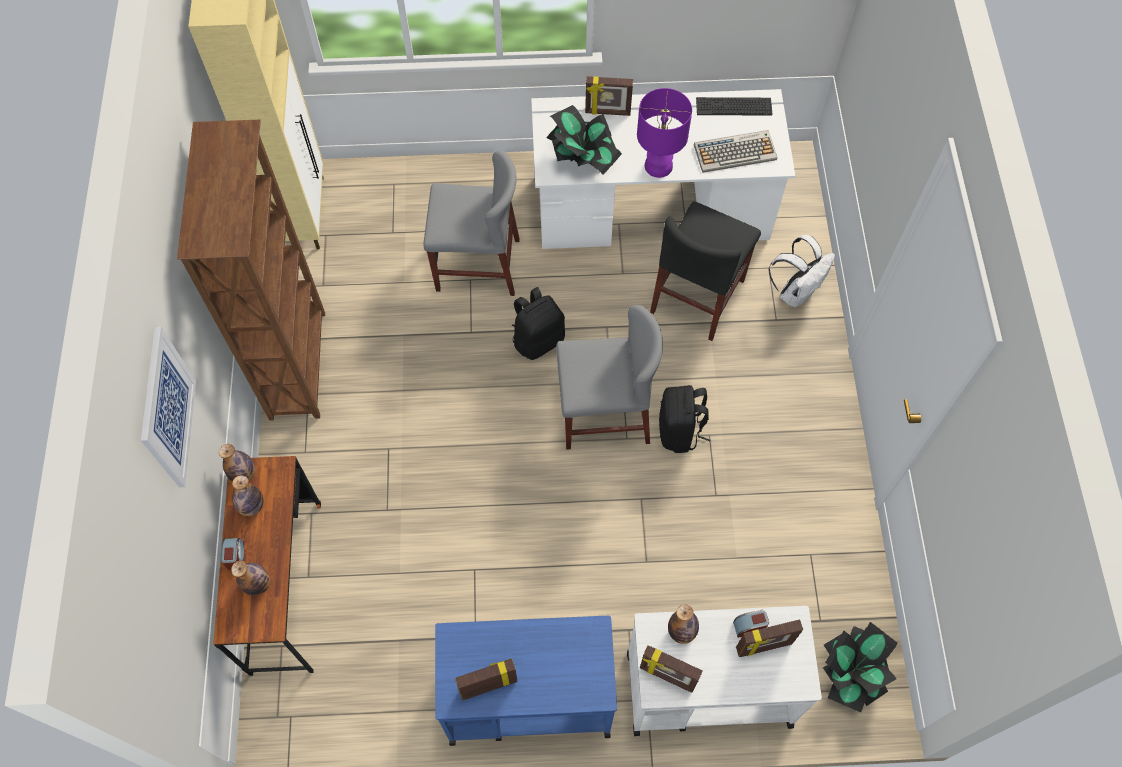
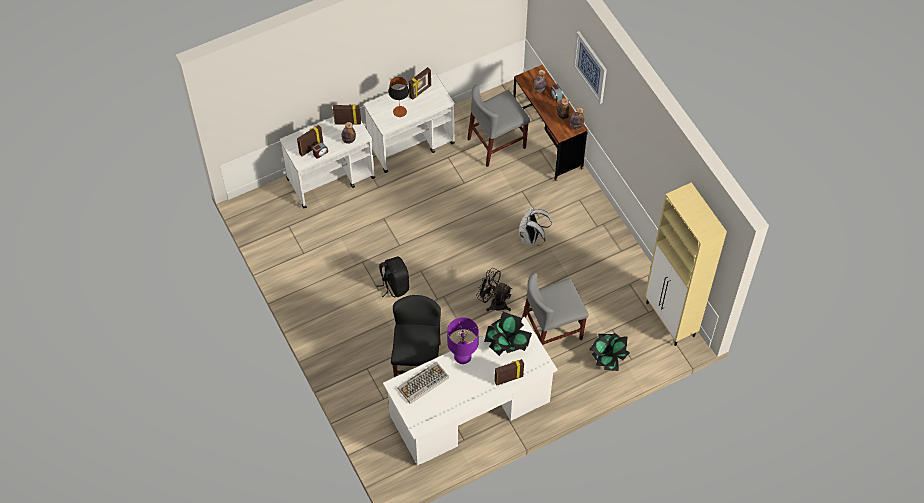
camera: 155 degrees right, 5 degrees down
brown bookcase [177,120,325,421] -> none
blue cart [435,616,617,746] -> white cart [364,74,455,173]
black backpack [512,287,565,360] -> black fan [476,268,512,312]
grey chair [556,305,663,450] -> grey chair moved to [467,85,530,167]
keyboard [696,97,773,116] -> none
white backpack [769,235,835,307] -> white backpack moved to [519,206,552,246]
potted plant [823,622,898,712] -> potted plant moved to [589,333,629,371]
none -> table lamp [388,77,409,117]

